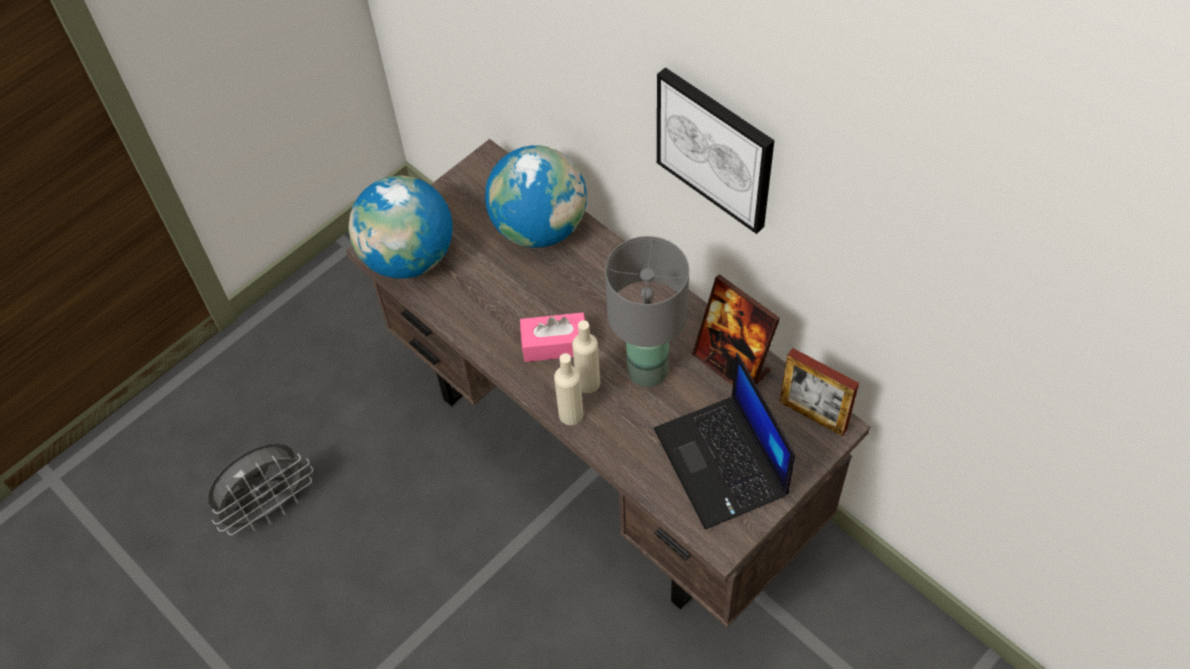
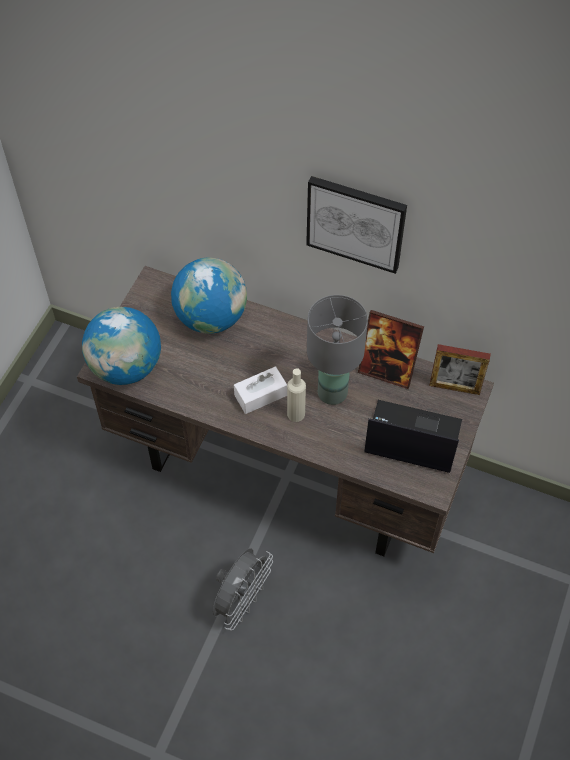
camera: 25 degrees left, 0 degrees up
grey fan [208,443,313,535] -> grey fan moved to [213,548,273,631]
pink tissue box [520,312,585,362] -> white tissue box [234,366,287,414]
beige bottle [554,353,583,425] -> none
laptop [654,353,795,529] -> laptop turned 150 degrees clockwise [364,400,462,473]

